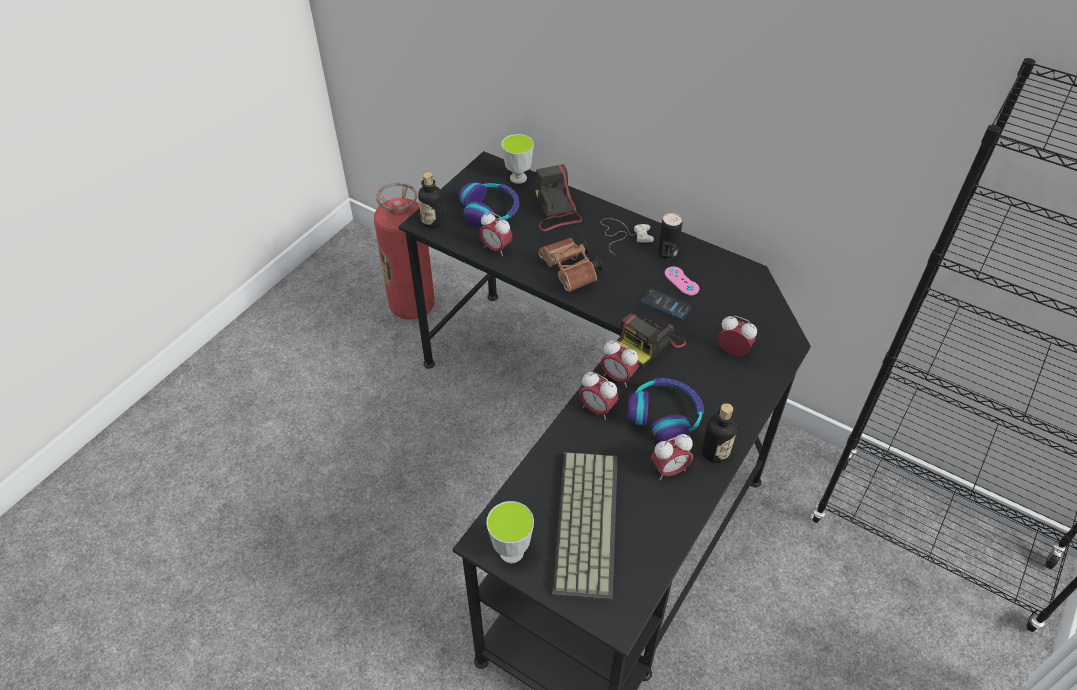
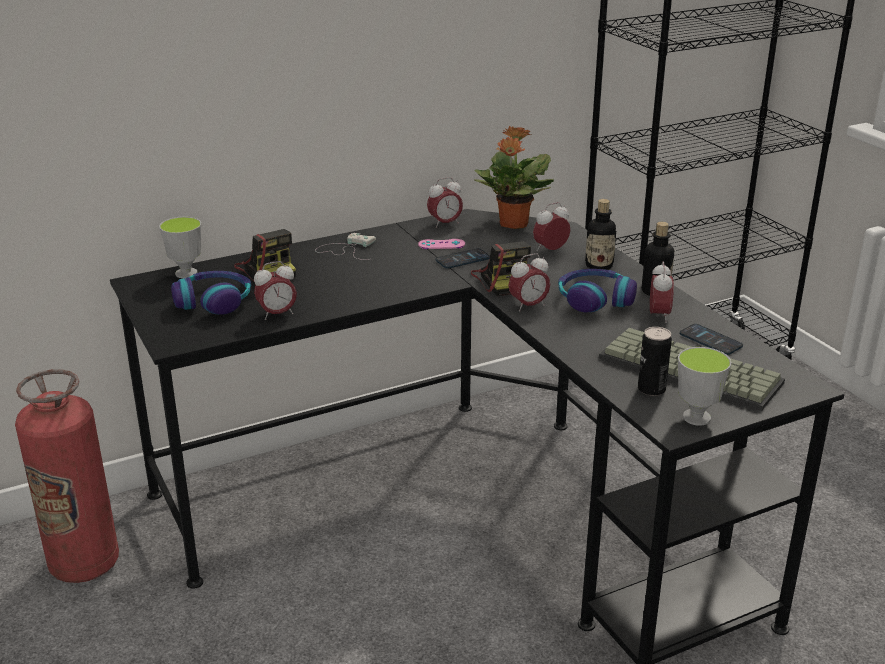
camera: 60 degrees left, 20 degrees down
bottle [418,172,444,229] -> bottle moved to [585,199,616,270]
camera [535,164,582,231] -> camera turned 135 degrees counterclockwise [234,229,296,281]
brown binoculars [538,238,603,292] -> none
alarm clock [579,372,619,420] -> alarm clock moved to [427,177,463,228]
can [658,213,682,260] -> can moved to [638,327,672,396]
none -> potted plant [474,126,554,229]
none -> phone [680,324,743,355]

